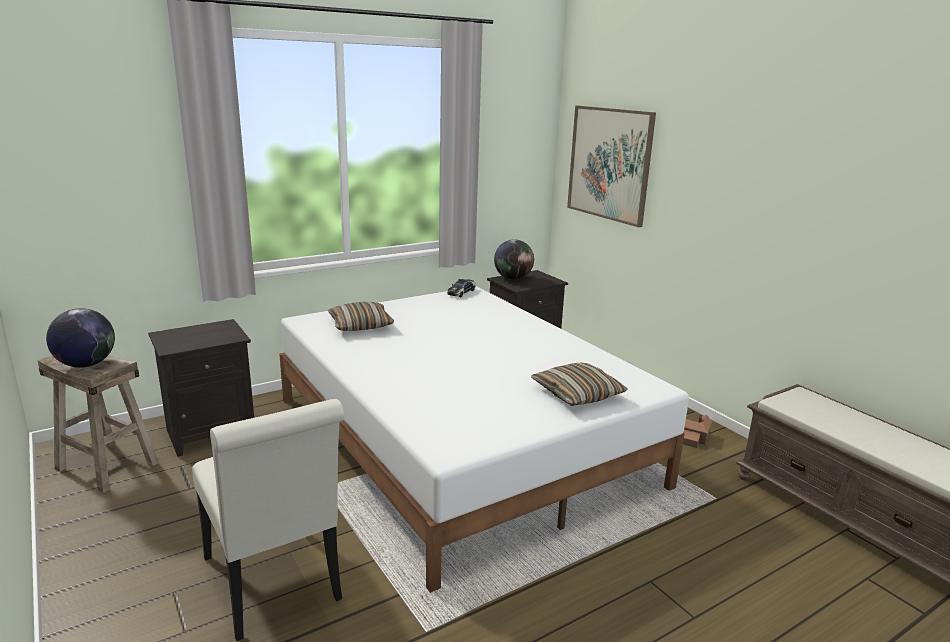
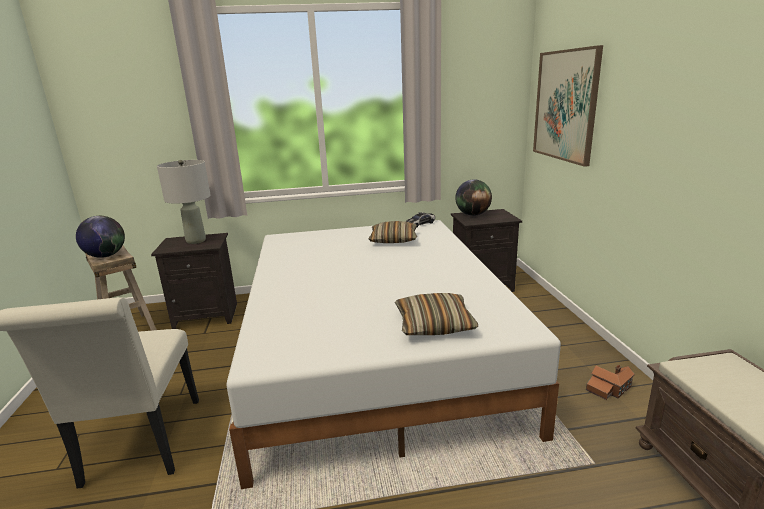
camera: 25 degrees right, 0 degrees up
pillow [328,302,394,331] -> pillow moved to [368,221,417,243]
none -> grey table lamp [157,160,211,244]

